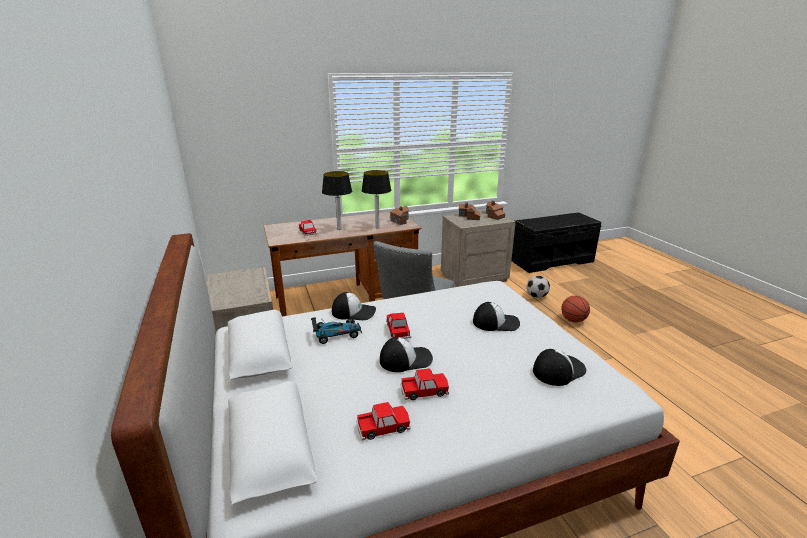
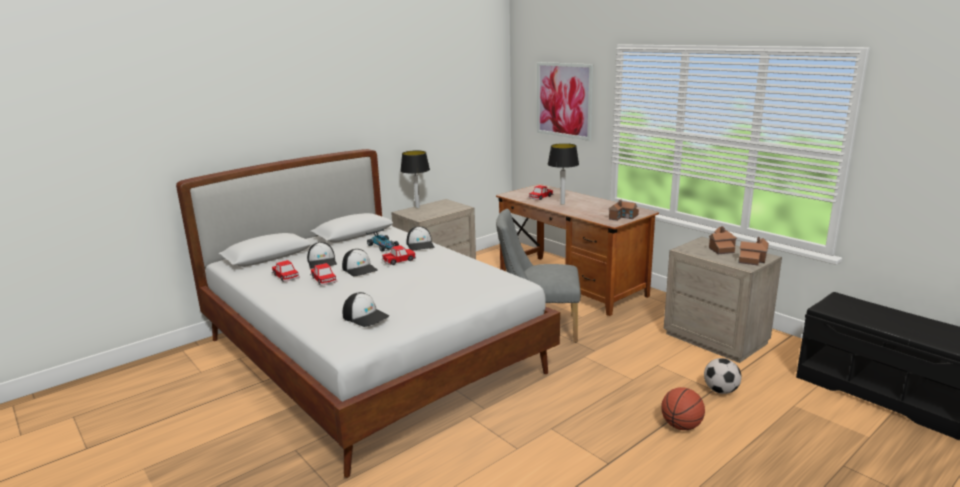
camera: 70 degrees right, 5 degrees down
table lamp [361,170,391,228] -> table lamp moved to [400,150,430,208]
cap [473,302,520,331] -> cap moved to [307,242,337,268]
none -> picture [537,62,593,141]

